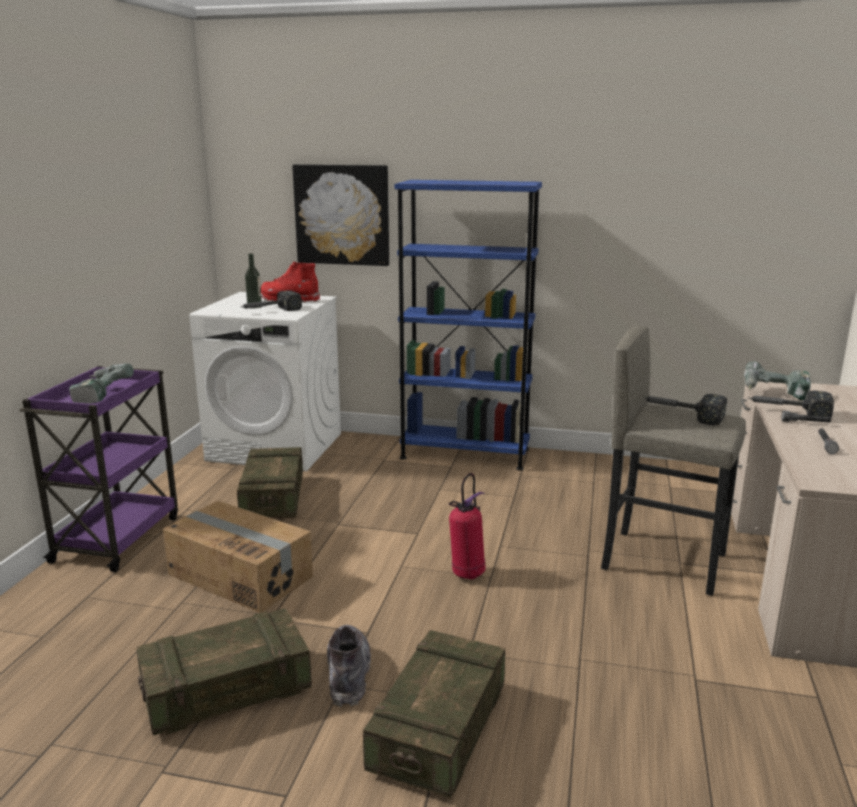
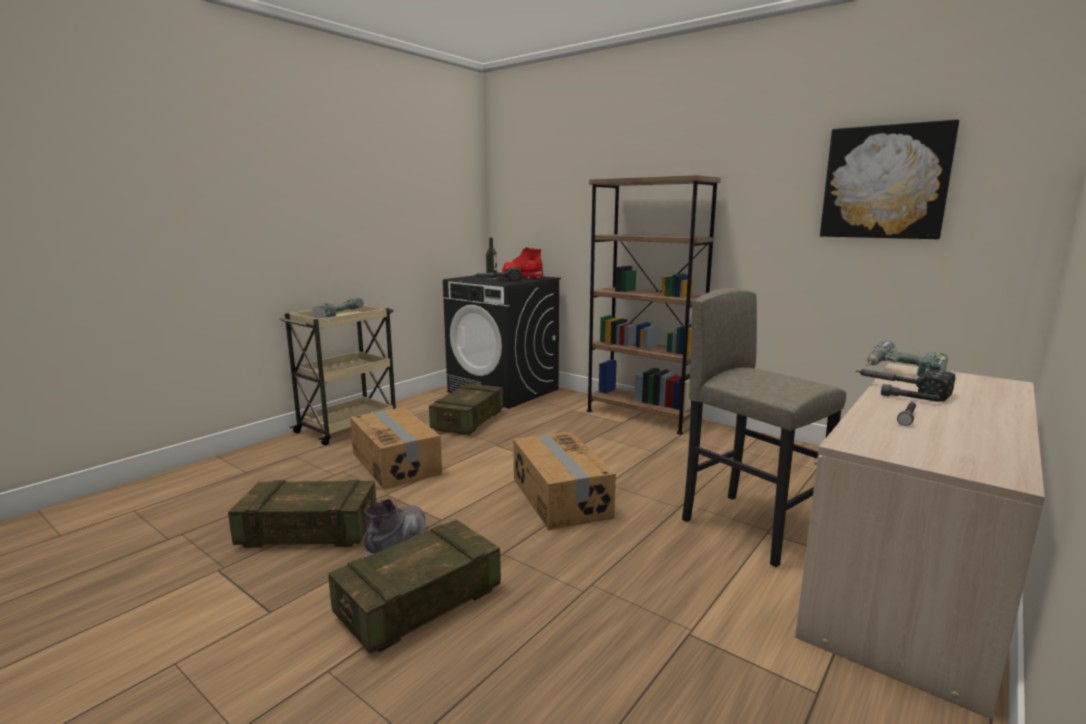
camera: 25 degrees right, 5 degrees down
purple cart [20,366,178,572] -> beige cart [279,305,396,445]
white washing machine [189,292,341,471] -> black washing machine [443,275,561,409]
picture [292,164,389,266] -> picture moved to [820,119,959,239]
blue bookcase [395,180,542,470] -> brown bookcase [587,175,721,435]
fire extinguisher [449,473,486,579] -> cardboard box [513,432,616,530]
hammer [646,394,727,425] -> none

